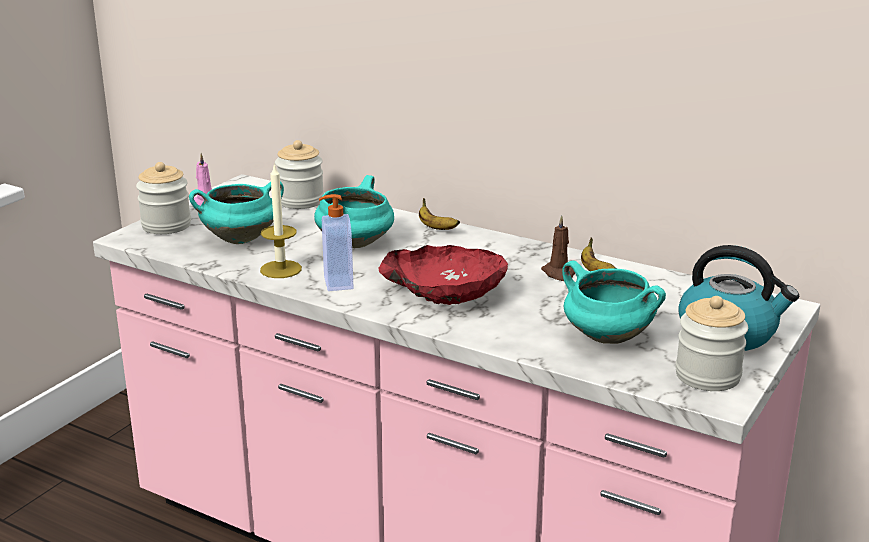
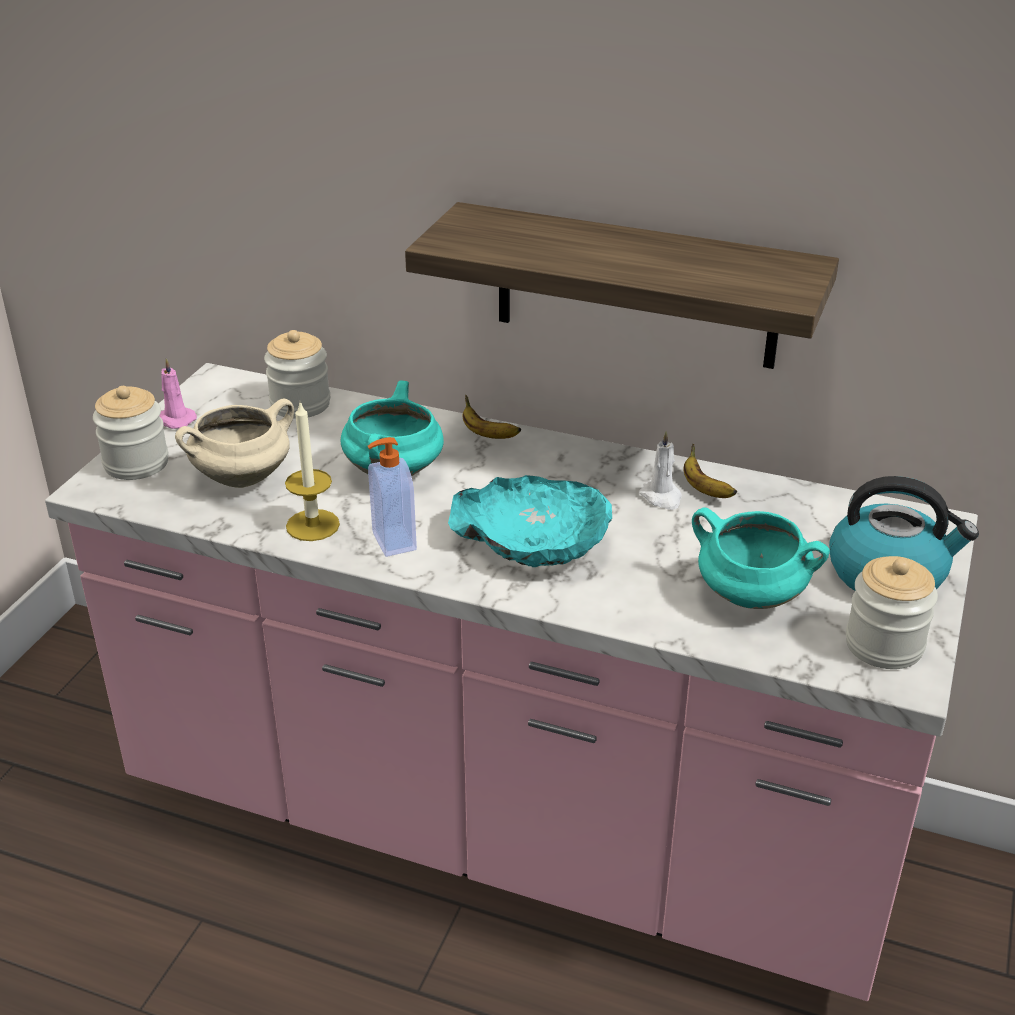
camera: 10 degrees left, 10 degrees up
turquoise cooking pot [189,182,284,244] -> beige cooking pot [175,399,294,488]
red bowl [378,245,508,305] -> turquoise bowl [448,475,612,567]
brown candle [541,215,575,281] -> white candle [639,431,682,510]
none -> shelf [405,202,839,369]

